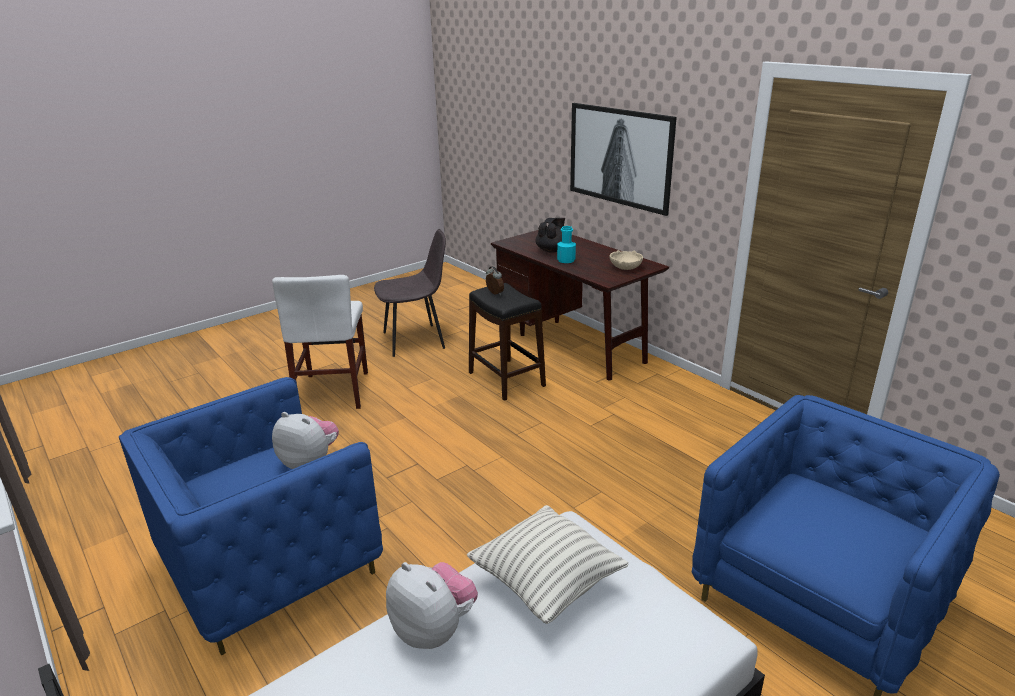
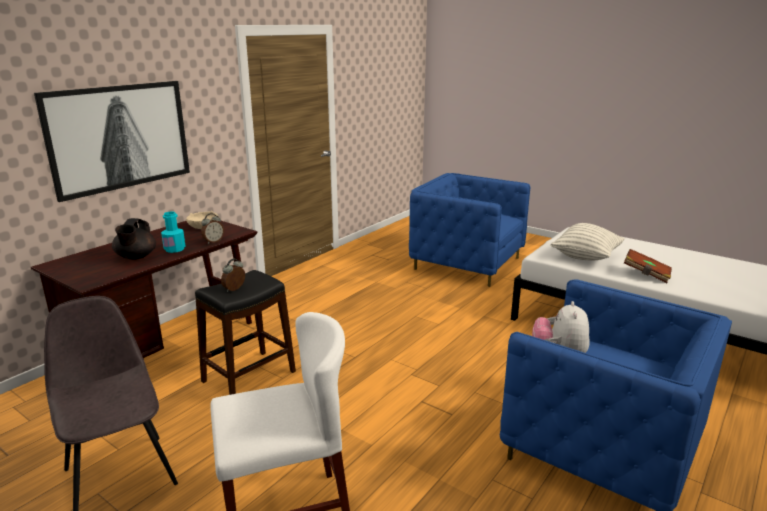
camera: 105 degrees left, 5 degrees down
plush toy [386,562,478,649] -> brown book [624,249,672,283]
black teapot [536,218,565,252] -> black teapot turned 105 degrees counterclockwise [112,218,156,260]
none -> alarm clock [201,213,224,244]

